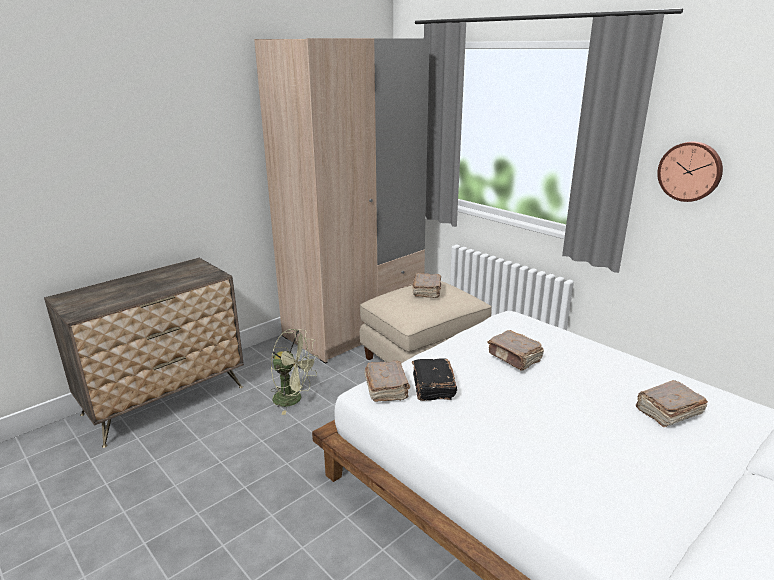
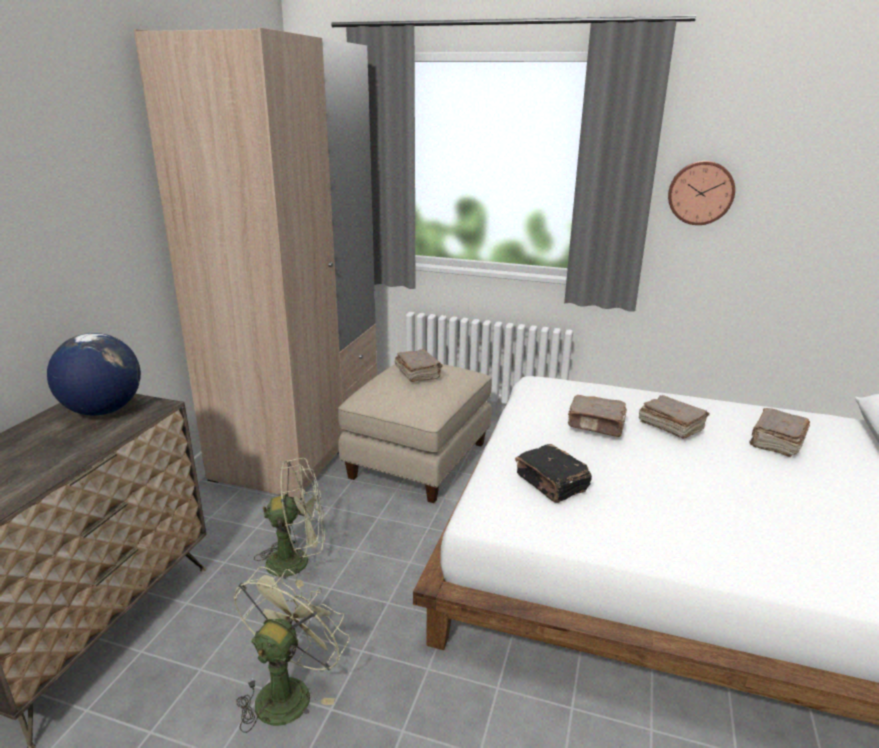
camera: 30 degrees left, 0 degrees up
brown book [364,360,410,402] -> brown book moved to [639,395,709,439]
none -> globe [47,333,141,416]
none -> green fan [234,567,350,733]

